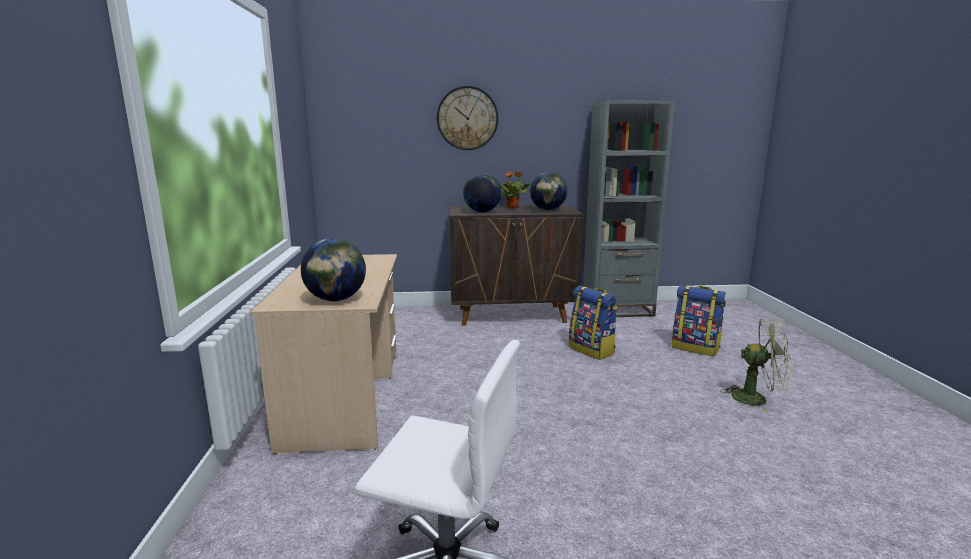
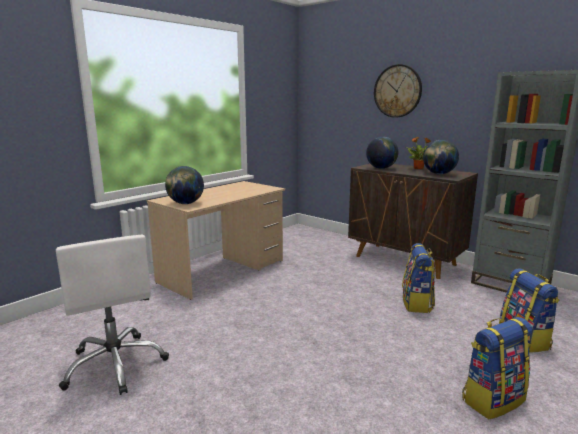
camera: 45 degrees right, 0 degrees up
green fan [721,319,791,413] -> backpack [462,317,532,419]

